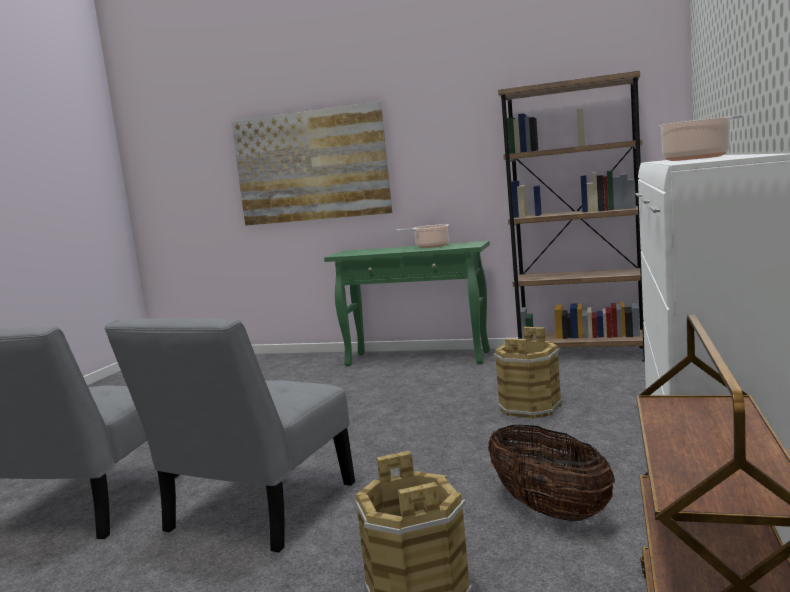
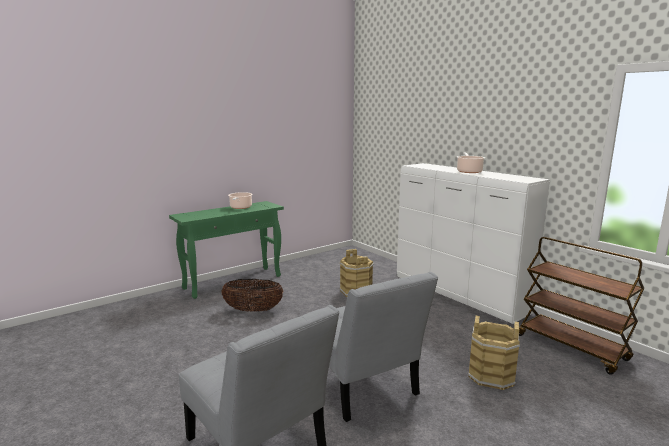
camera: 55 degrees left, 5 degrees up
picture [231,101,392,226] -> none
basket [488,425,615,521] -> basket moved to [221,279,283,312]
brown bookcase [498,71,645,362] -> none

